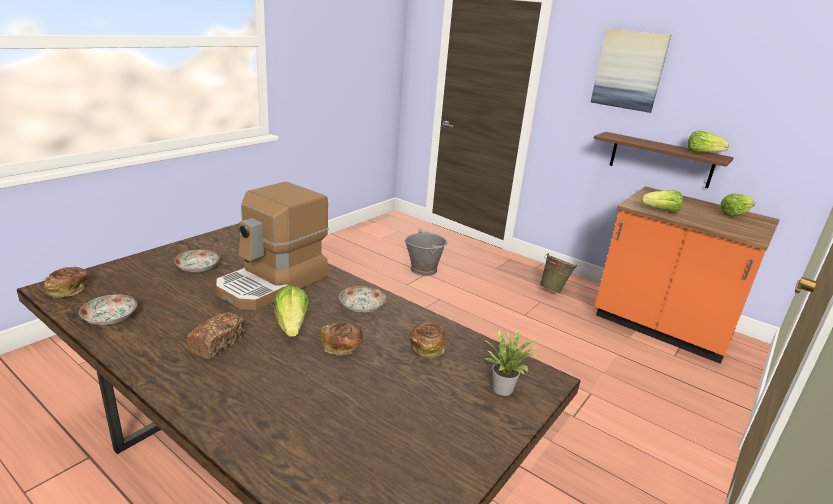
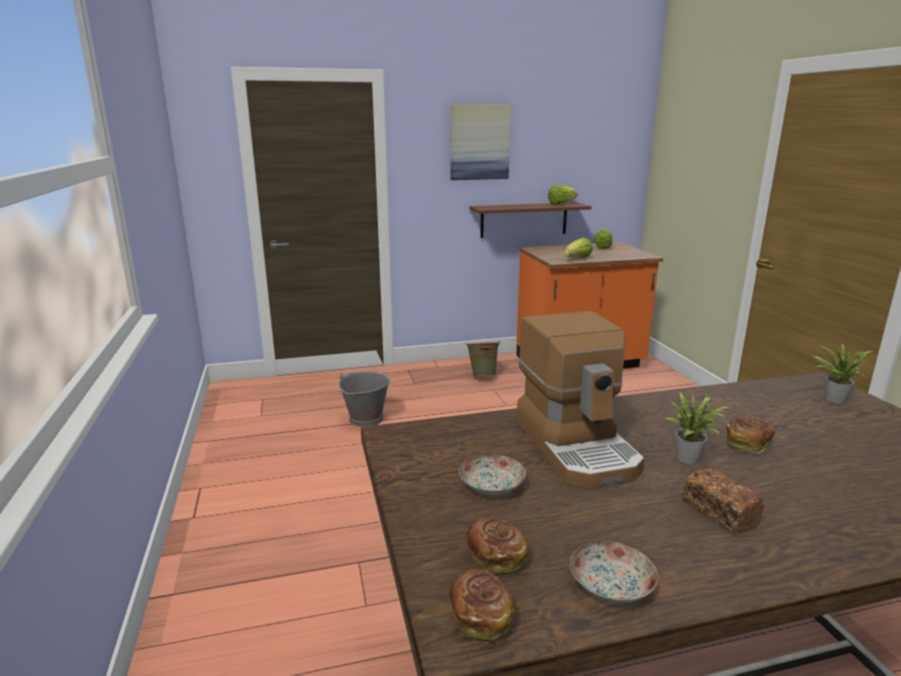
camera: 50 degrees left, 5 degrees down
lettuce [274,285,310,337] -> potted plant [665,391,731,464]
plate [339,286,386,313] -> none
bread [410,322,446,358] -> bread moved to [466,517,528,575]

